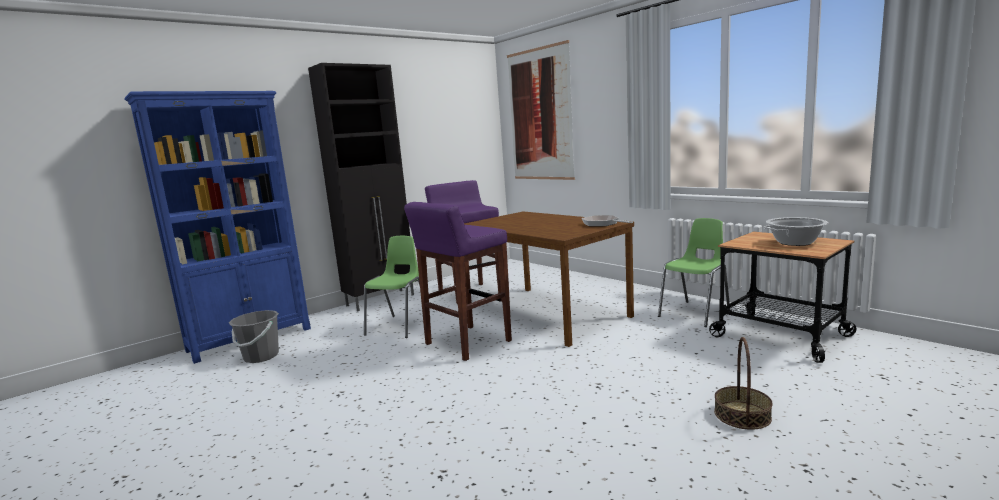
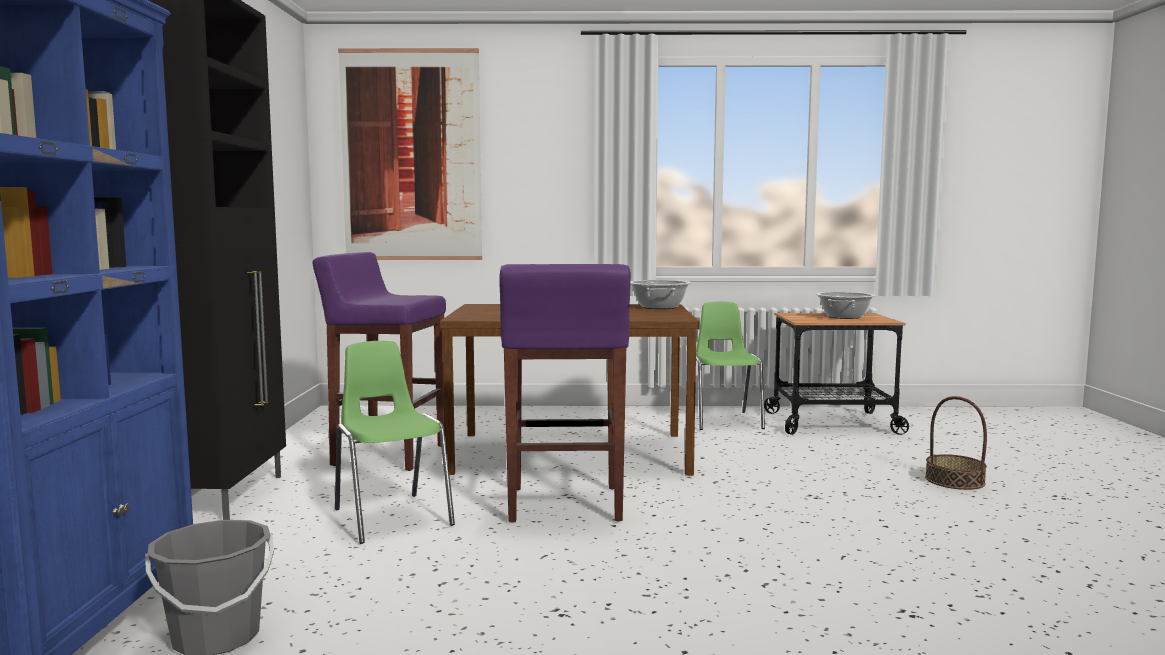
camera: 50 degrees left, 5 degrees down
frying pan [582,215,633,226] -> cooking pot [630,280,692,309]

